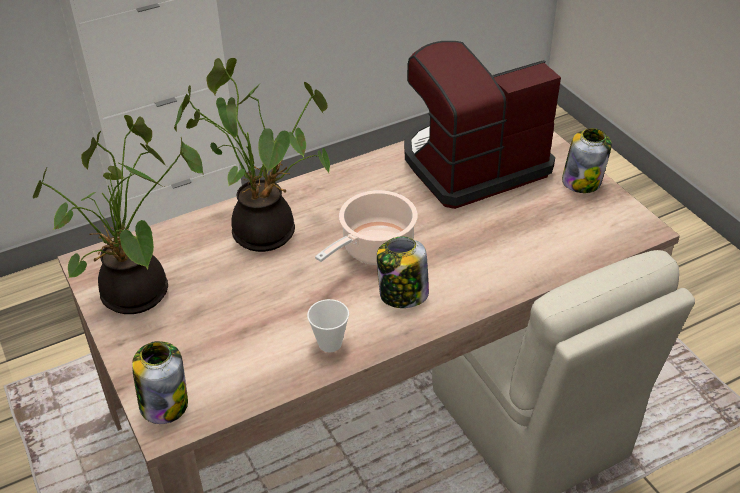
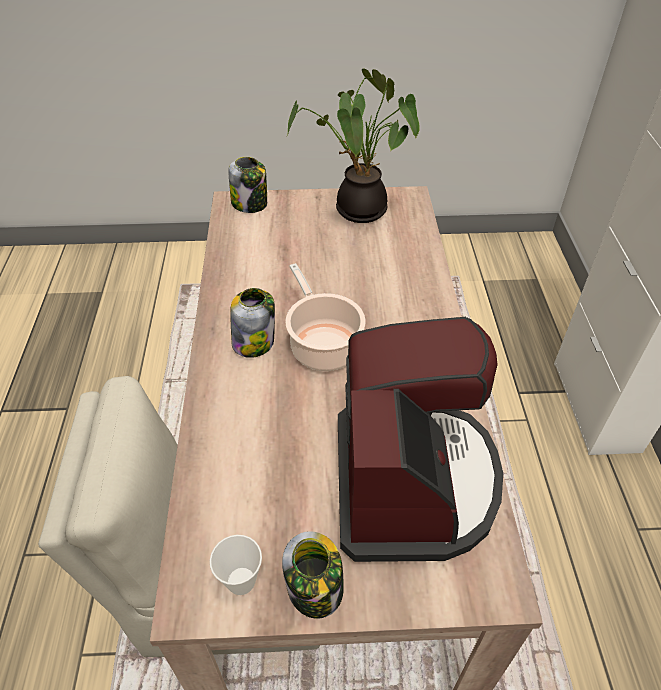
camera: 115 degrees right, 5 degrees up
potted plant [174,58,330,252] -> none
cup [307,299,349,353] -> cup moved to [210,535,262,595]

